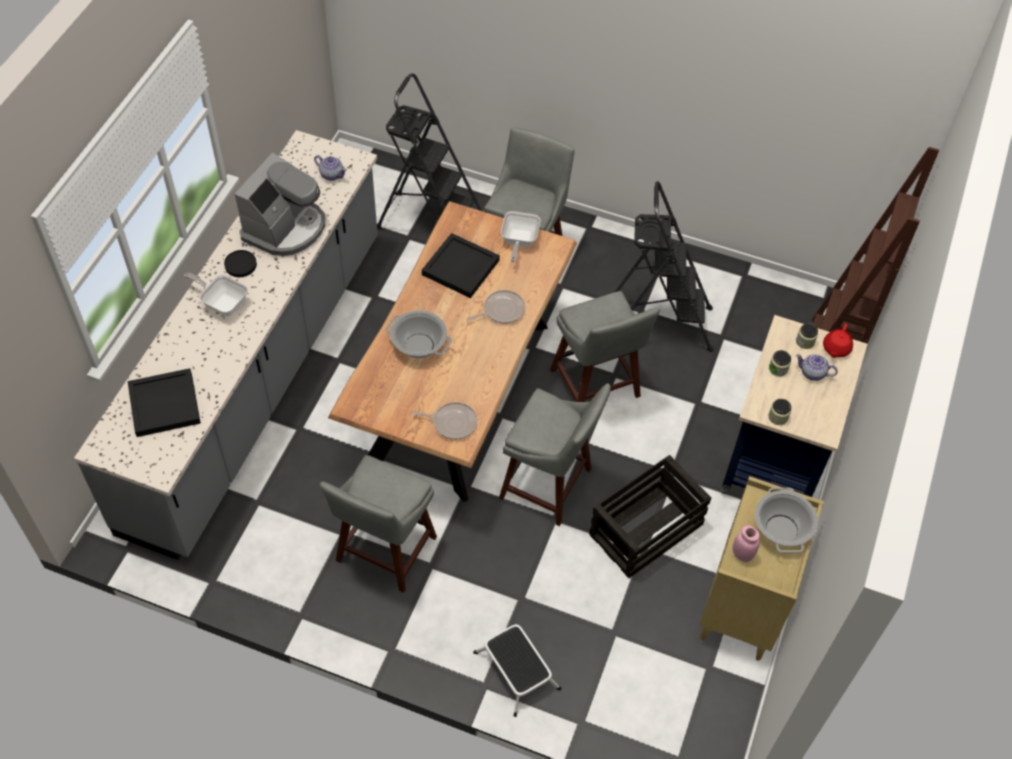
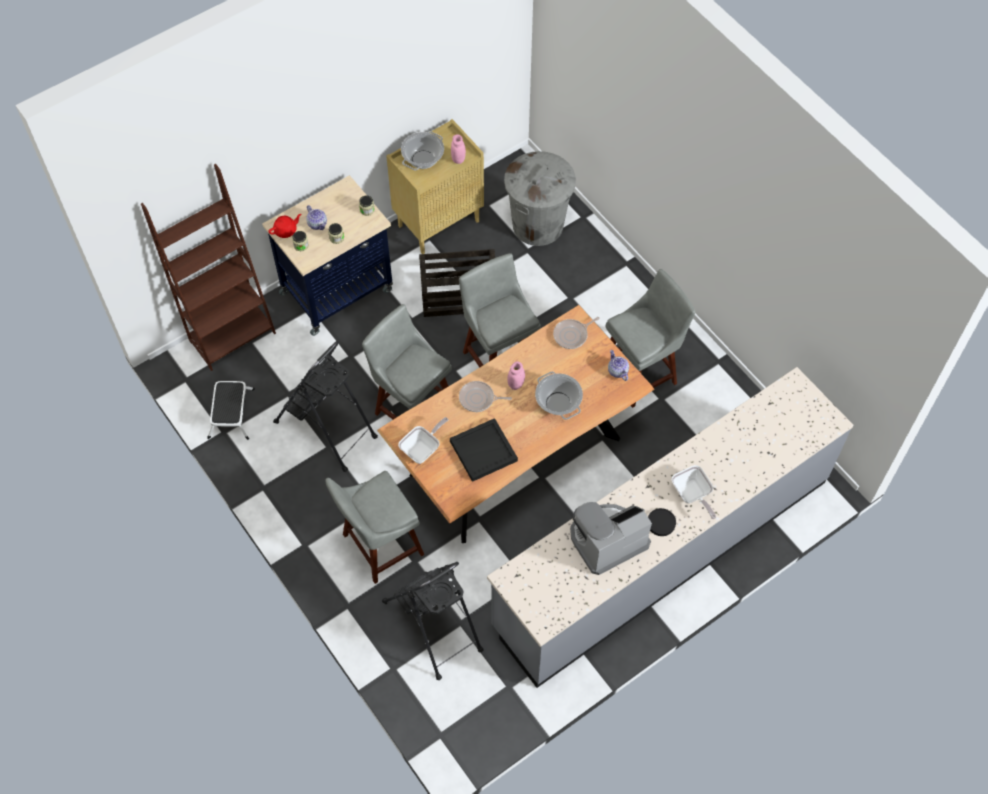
camera: 145 degrees left, 5 degrees up
black tray [127,368,201,437] -> none
teapot [314,155,347,181] -> teapot moved to [608,350,629,381]
frying pan [412,402,477,440] -> frying pan turned 75 degrees counterclockwise [553,317,600,349]
black step ladder [473,624,561,717] -> black step ladder moved to [207,381,255,440]
grey chair [550,291,660,402] -> grey chair turned 60 degrees counterclockwise [362,304,452,420]
none -> grey trash can [504,151,576,246]
none -> pink jar [508,361,525,390]

